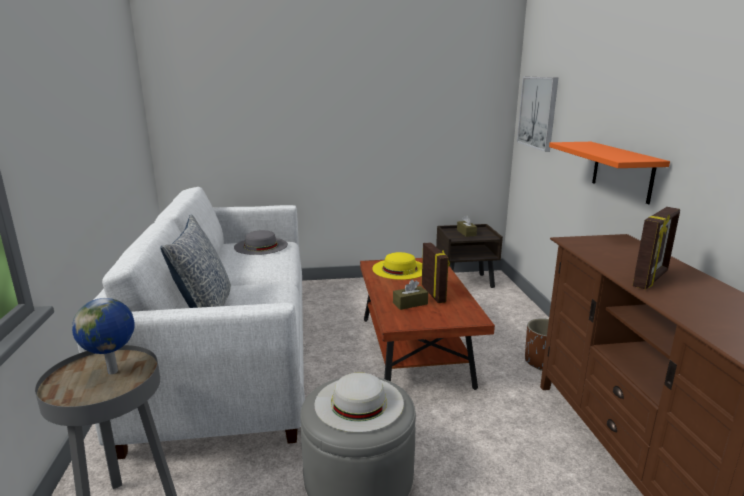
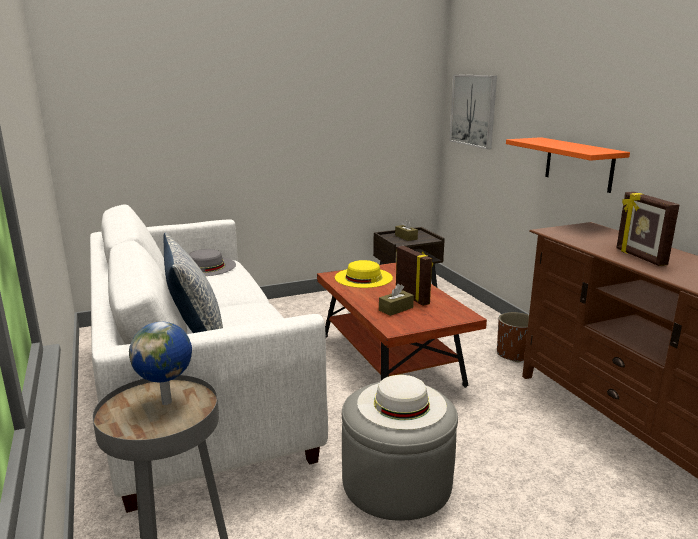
camera: 15 degrees left, 0 degrees up
picture frame [633,207,680,290] -> picture frame turned 135 degrees clockwise [616,192,679,266]

